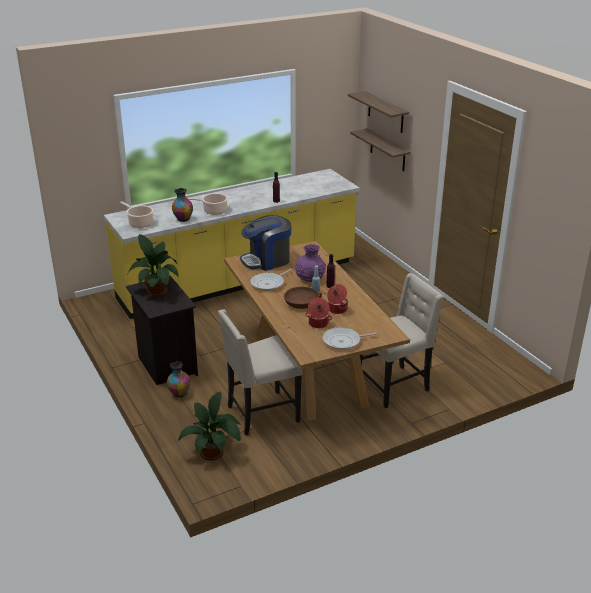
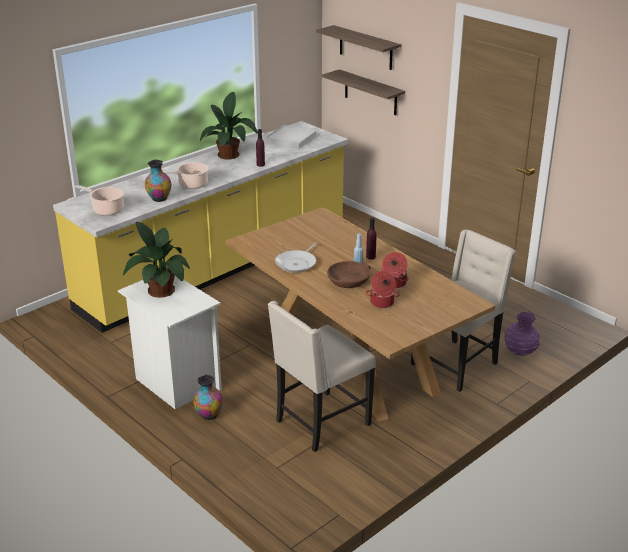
camera: 15 degrees left, 0 degrees up
black nightstand [126,276,198,385] -> white nightstand [118,276,222,409]
potted plant [178,392,241,461] -> potted plant moved to [200,92,258,159]
coffee machine [240,215,291,271] -> none
purple vase [295,244,326,282] -> purple vase moved to [505,312,540,356]
frying pan [323,328,379,350] -> none
none -> white tray [266,125,316,149]

